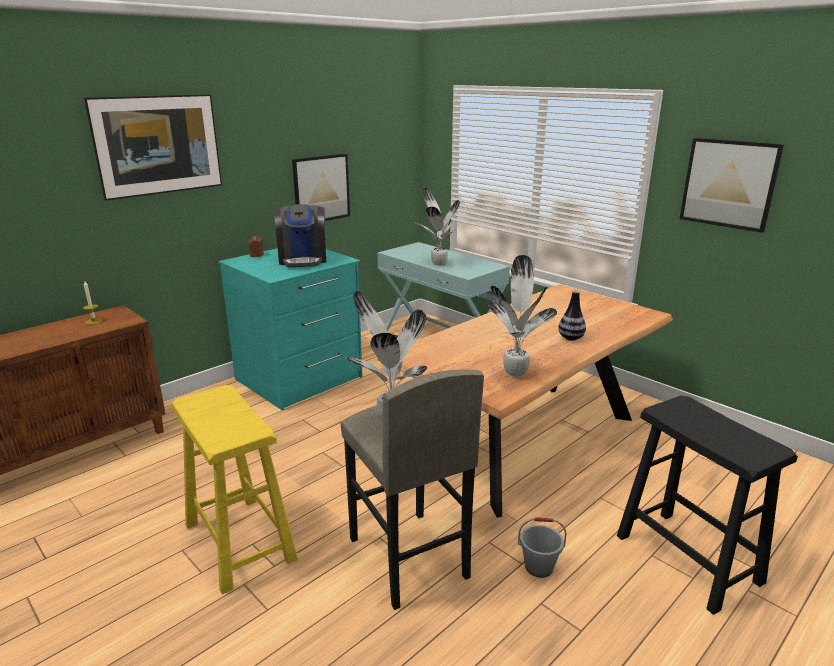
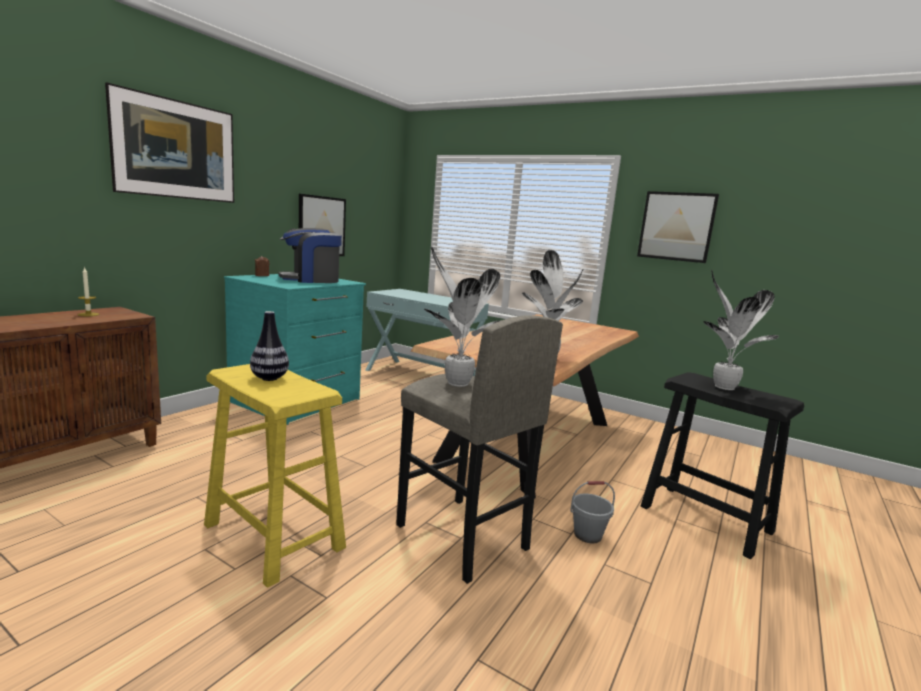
camera: 15 degrees left, 10 degrees down
coffee machine [273,204,326,268] -> coffee machine turned 90 degrees clockwise [279,228,342,283]
potted plant [415,187,460,266] -> potted plant moved to [703,270,779,390]
vase [558,291,586,341] -> vase moved to [250,311,289,381]

